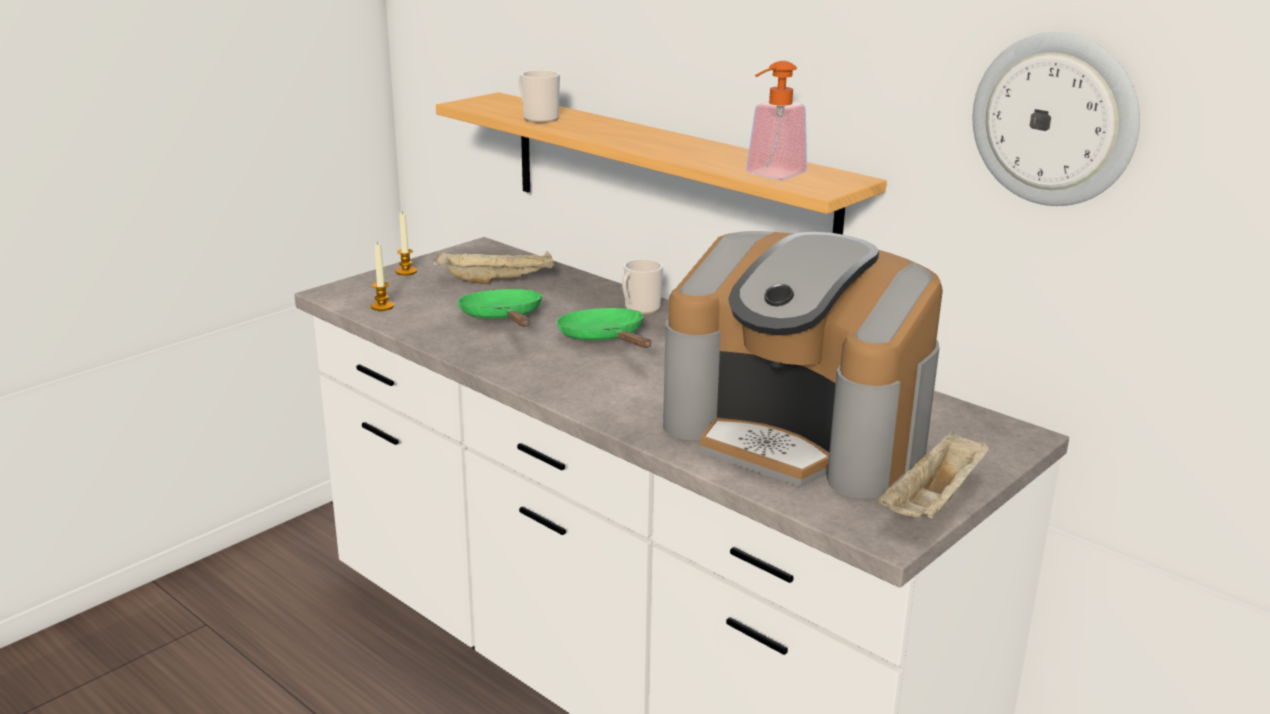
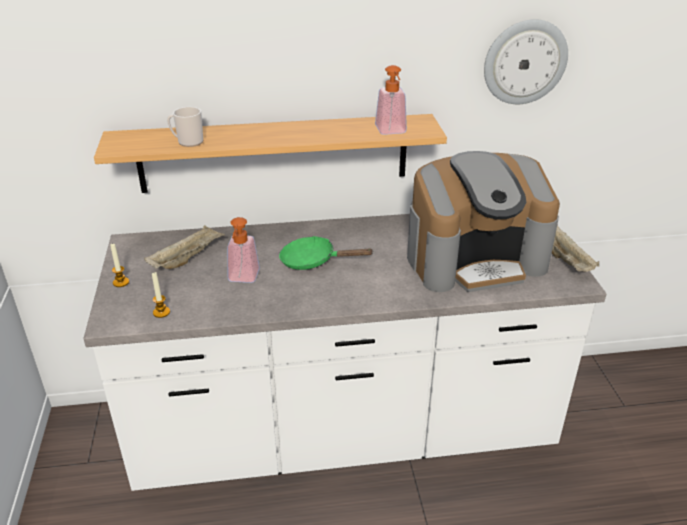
camera: 50 degrees left, 10 degrees up
green frying pan [457,289,543,327] -> soap dispenser [227,217,260,283]
mug [622,259,663,314] -> none

